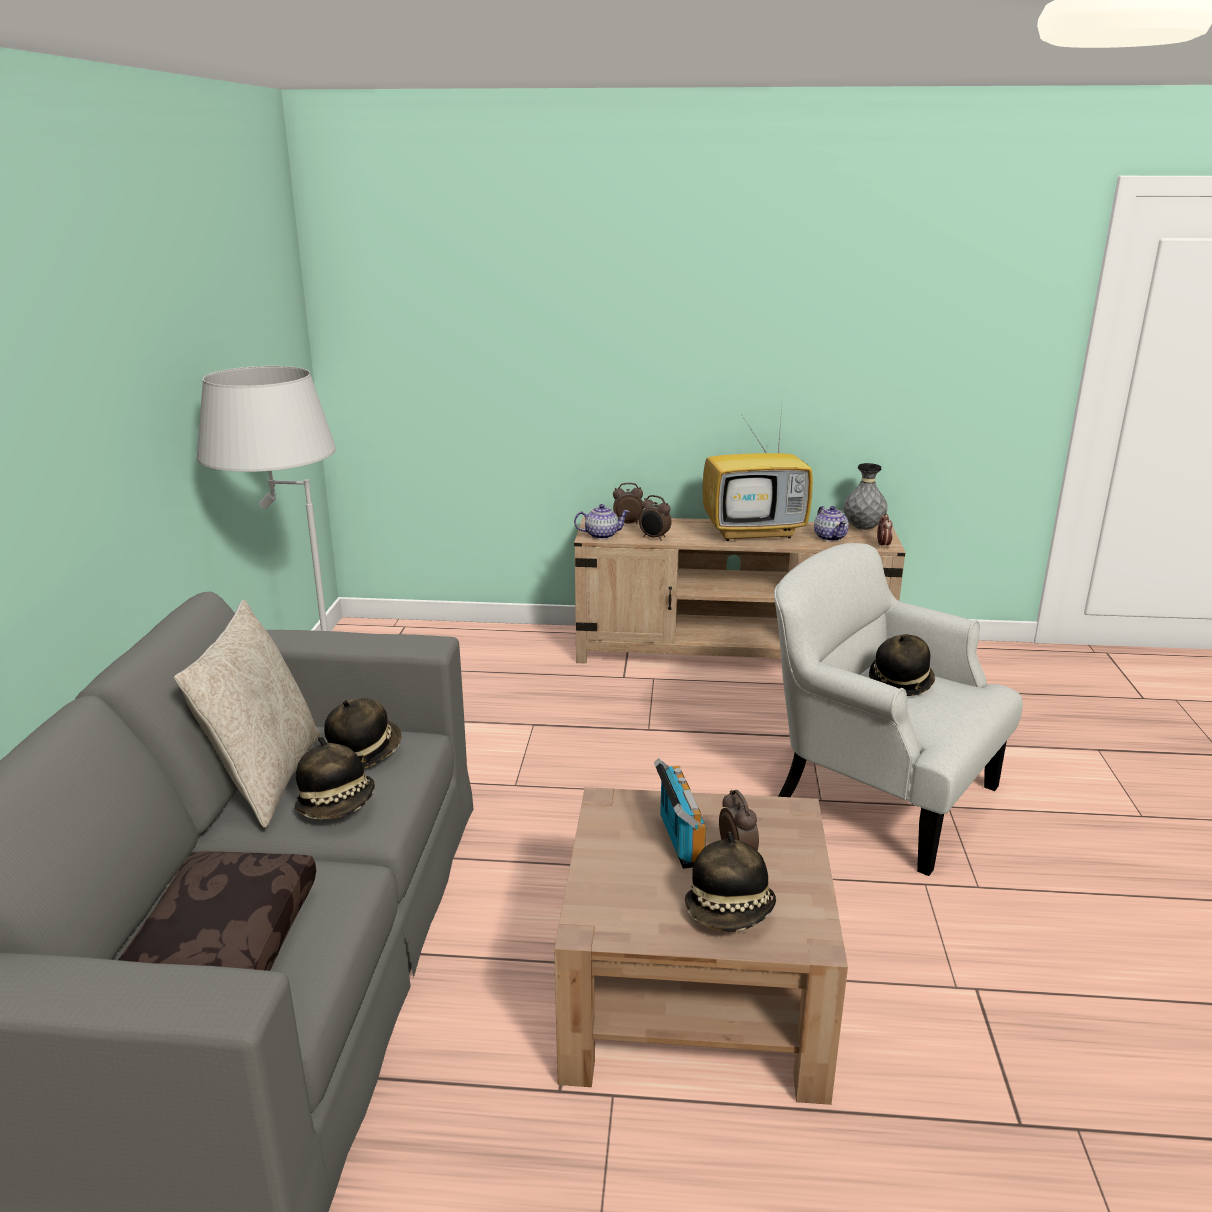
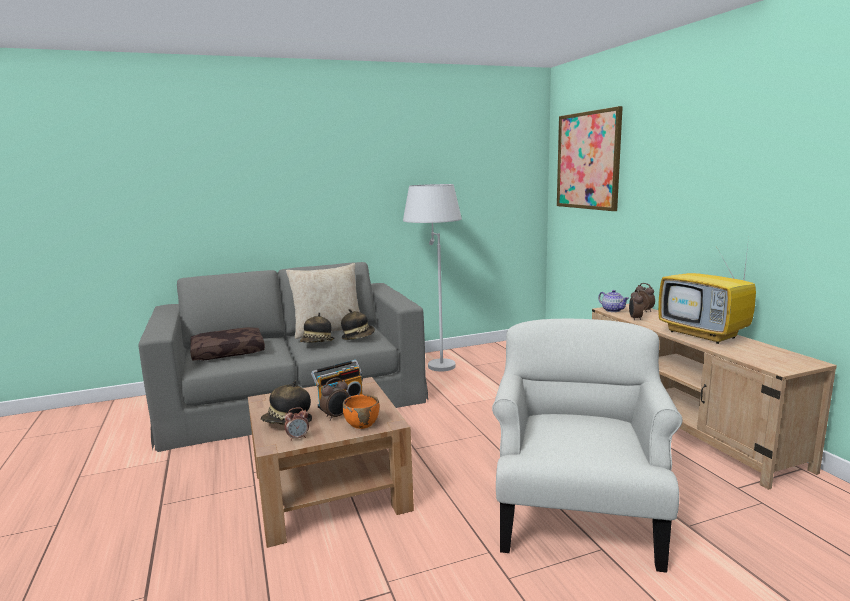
camera: 65 degrees right, 10 degrees down
teapot [814,506,849,541] -> none
grey vase [844,463,888,530] -> none
hat [869,634,935,696] -> none
alarm clock [877,513,893,548] -> alarm clock moved to [284,407,309,441]
none -> orange bowl [343,394,379,429]
none -> picture [557,106,623,211]

